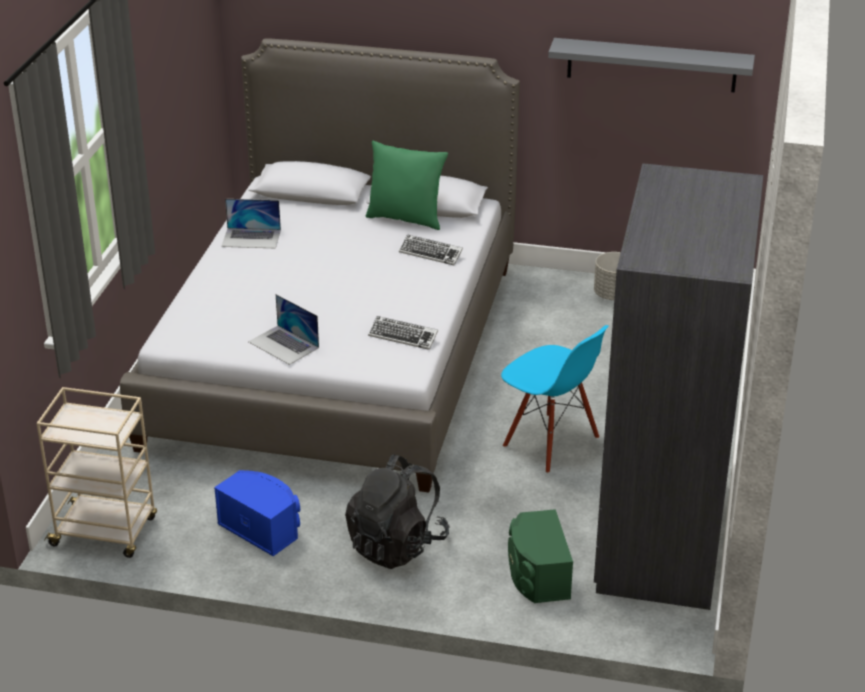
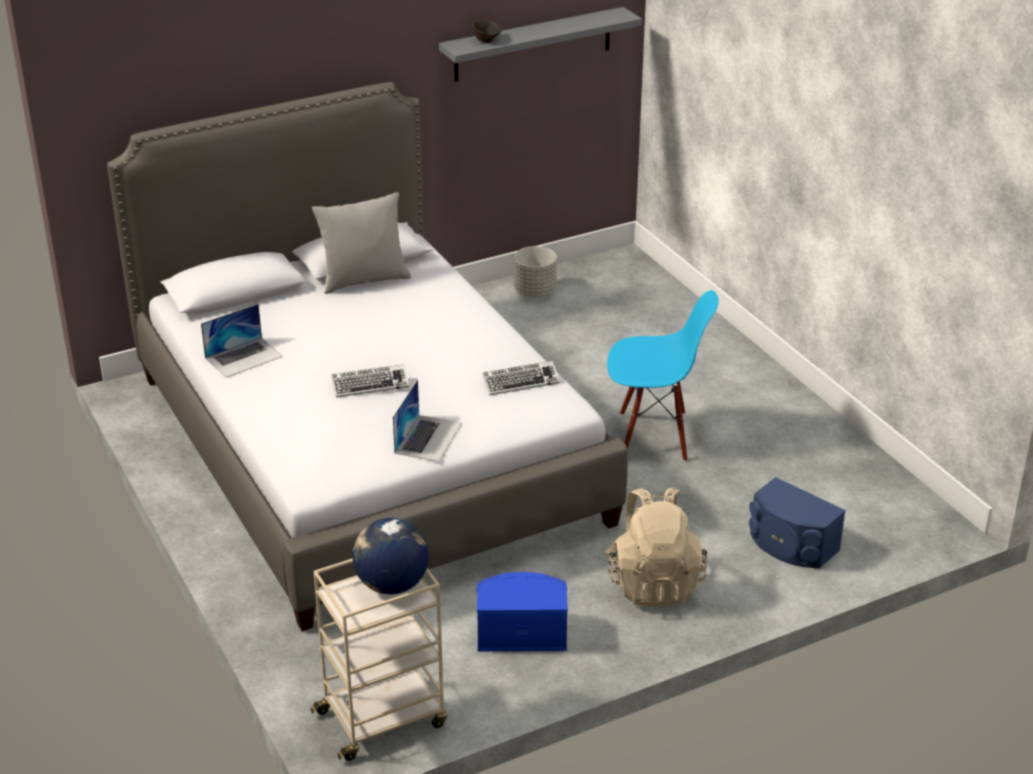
camera: 40 degrees left, 0 degrees up
laptop [248,294,319,365] -> laptop turned 75 degrees counterclockwise [393,380,462,462]
black backpack [345,454,449,569] -> beige backpack [605,487,708,607]
green pillow [365,141,448,230] -> grey pillow [312,192,411,294]
keyboard [399,234,463,265] -> keyboard moved to [331,364,409,398]
green speaker [508,509,573,603] -> blue speaker [749,477,846,568]
grey wardrobe [594,164,763,610] -> none
none -> globe [352,518,429,594]
none -> brown bowl [472,20,502,43]

